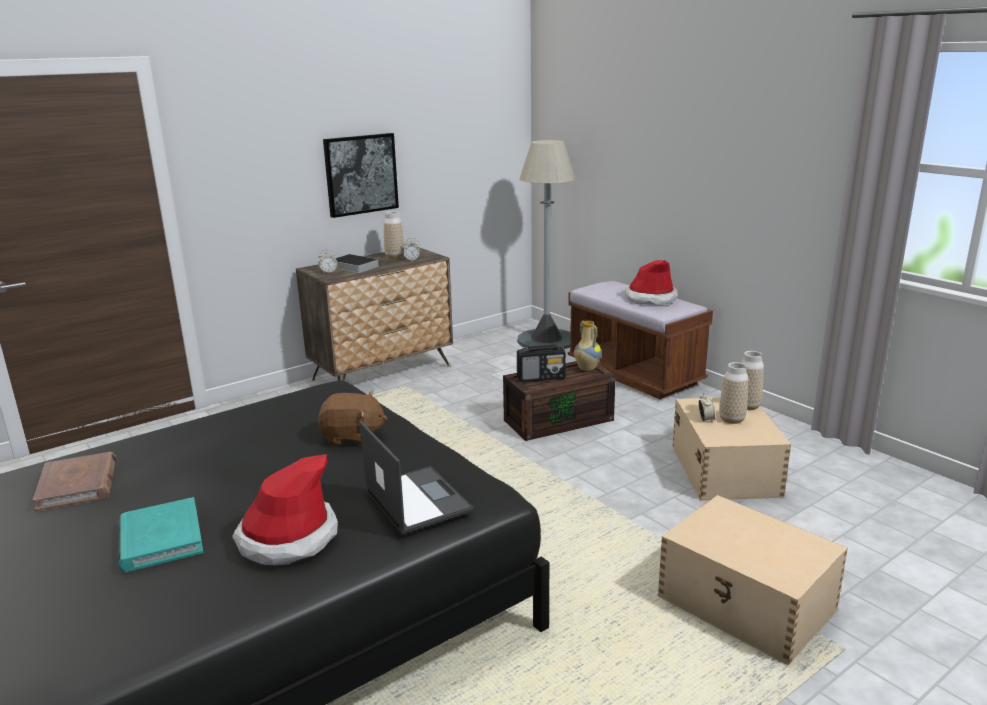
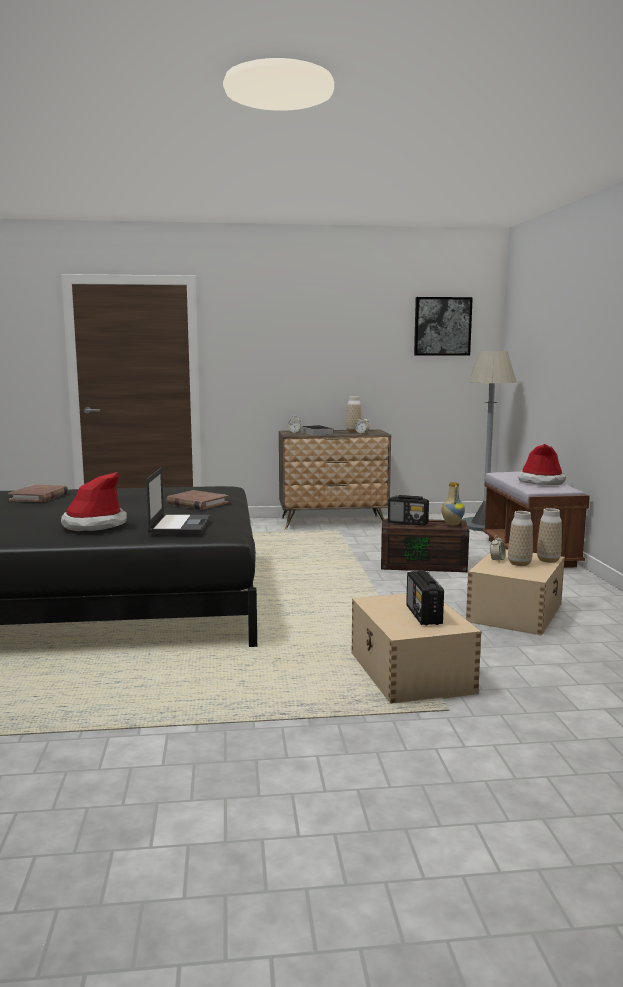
camera: 30 degrees right, 10 degrees down
turquoise book [119,497,204,572] -> none
brown plush toy [318,391,388,446] -> brown book [166,490,229,510]
picture [323,133,399,218] -> picture moved to [414,297,473,355]
none -> radio [406,570,444,625]

